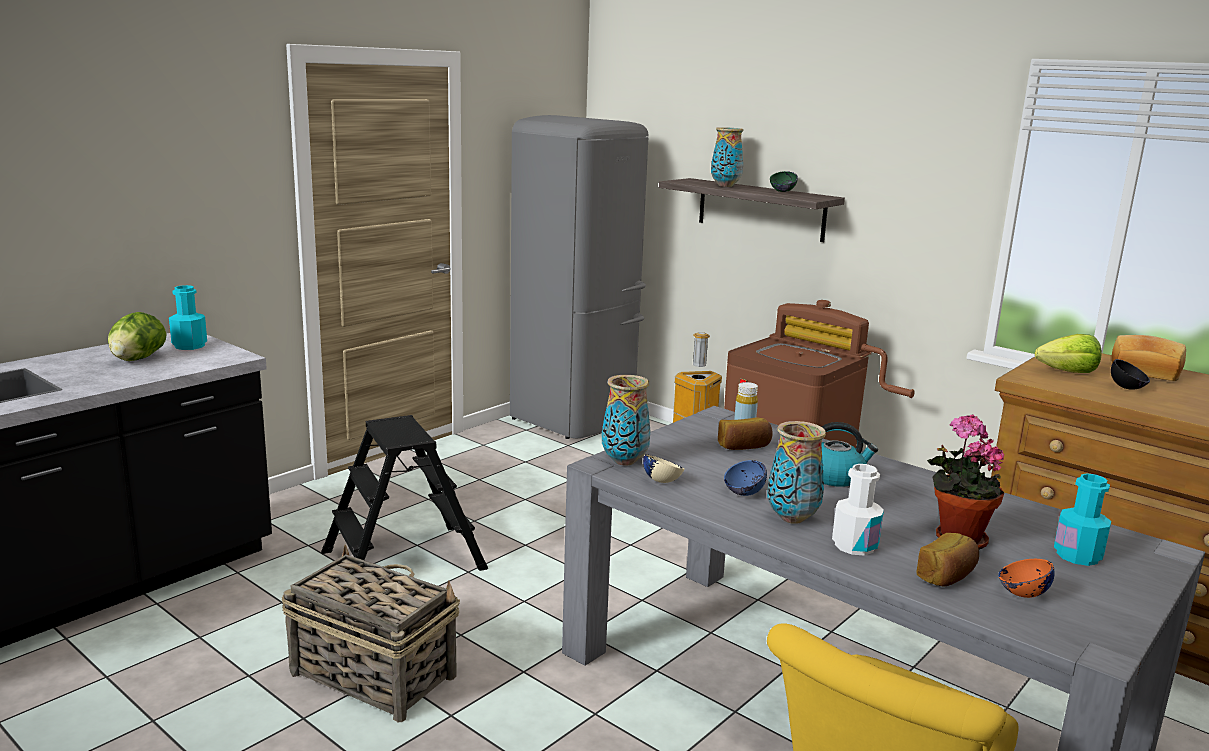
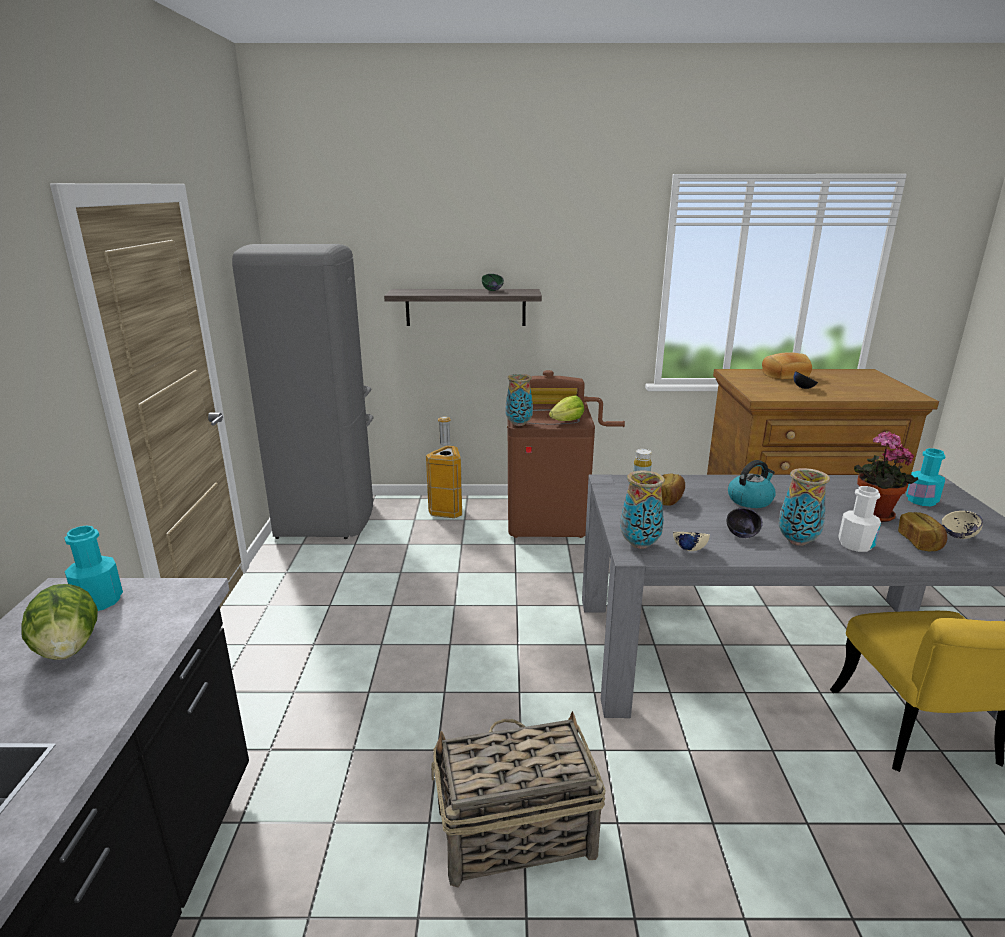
camera: 40 degrees left, 5 degrees up
black step ladder [321,415,488,571] -> none
vase [711,127,744,187] -> vase moved to [505,374,533,426]
blue bowl [724,460,767,496] -> black bowl [727,508,763,538]
orange bowl [998,559,1055,598] -> beige bowl [942,511,983,539]
lettuce [1035,334,1102,373] -> lettuce moved to [549,395,584,421]

